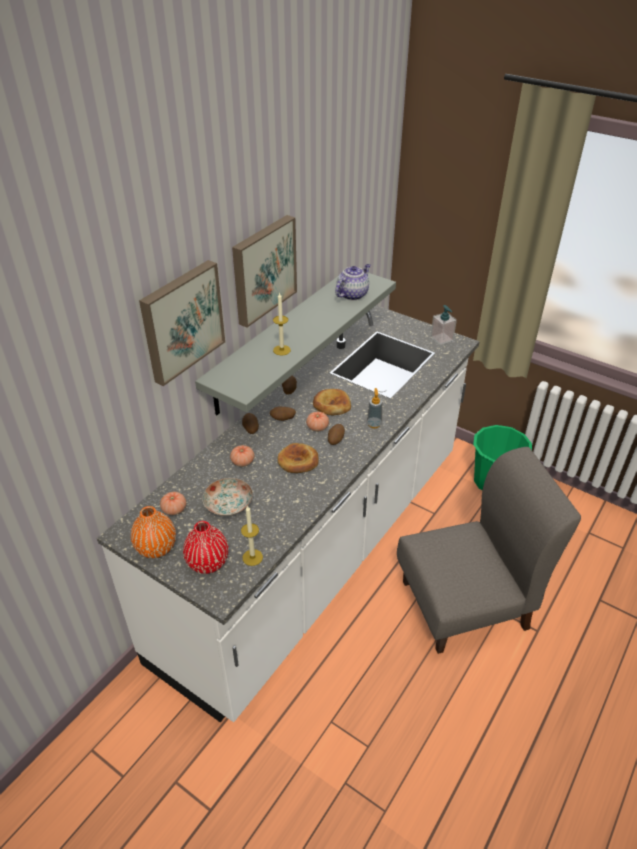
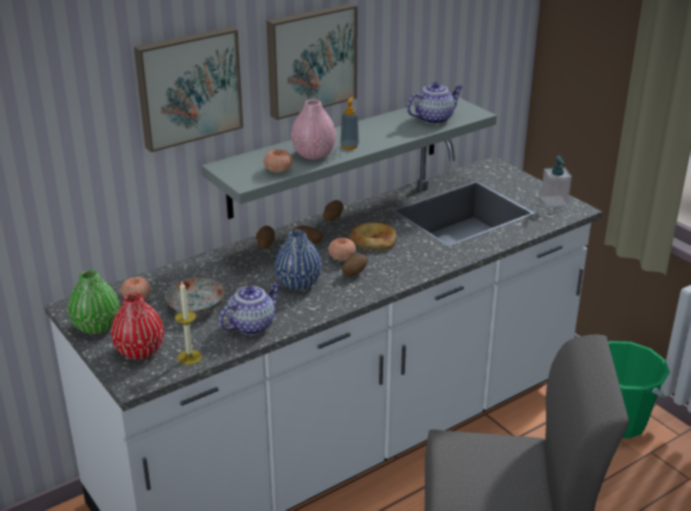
camera: 20 degrees right, 10 degrees down
orange vase [131,506,176,558] -> green vase [68,270,120,334]
tomato [230,445,254,467] -> tomato moved to [264,149,293,173]
candle [273,292,291,355] -> pink vase [291,99,336,160]
bread [278,443,319,473] -> blue vase [275,230,322,290]
soap dispenser [367,388,382,428] -> soap dispenser moved to [340,97,359,150]
none -> teapot [218,282,281,335]

